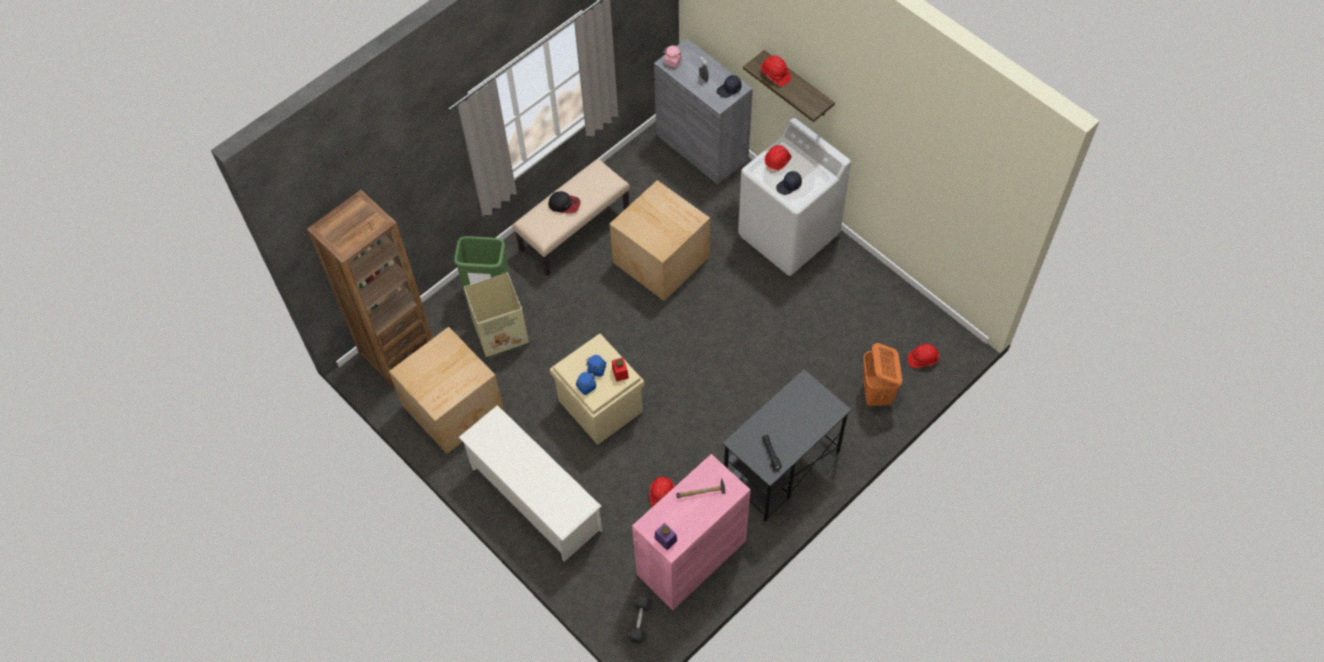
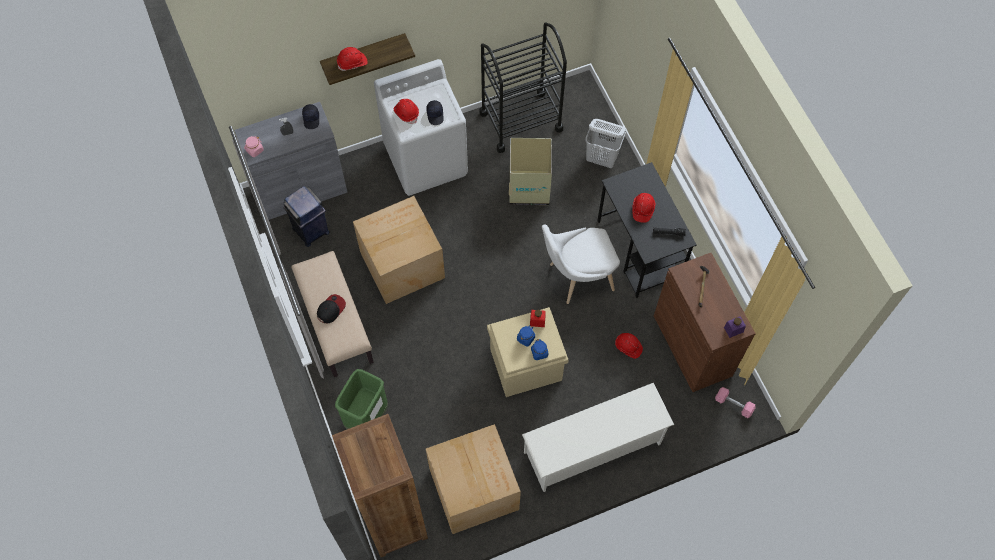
camera: 70 degrees left, 5 degrees up
cardboard box [464,273,529,359] -> cardboard box moved to [509,138,552,205]
grey dumbbell [626,595,653,644] -> pink dumbbell [715,387,756,418]
pink cabinet [632,454,751,610] -> brown cabinet [654,253,756,392]
orange laundry basket [863,343,902,407] -> white laundry basket [585,119,626,168]
red hard hat [907,344,939,368] -> red hard hat moved to [632,193,656,223]
none -> blue trash can [283,186,329,247]
none -> black cart [480,23,567,153]
none -> white chair [542,224,620,304]

